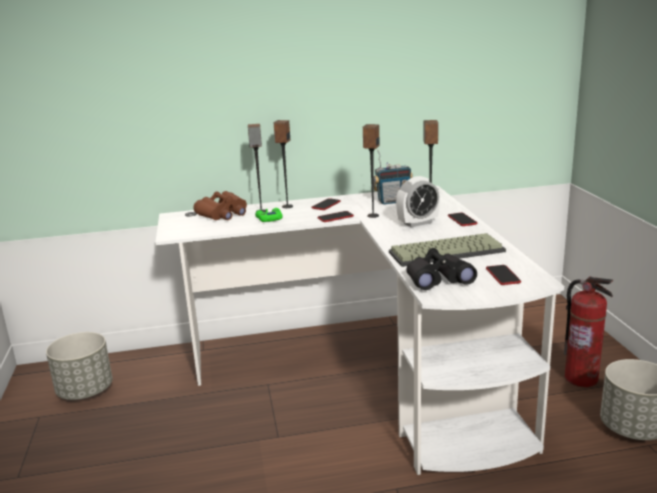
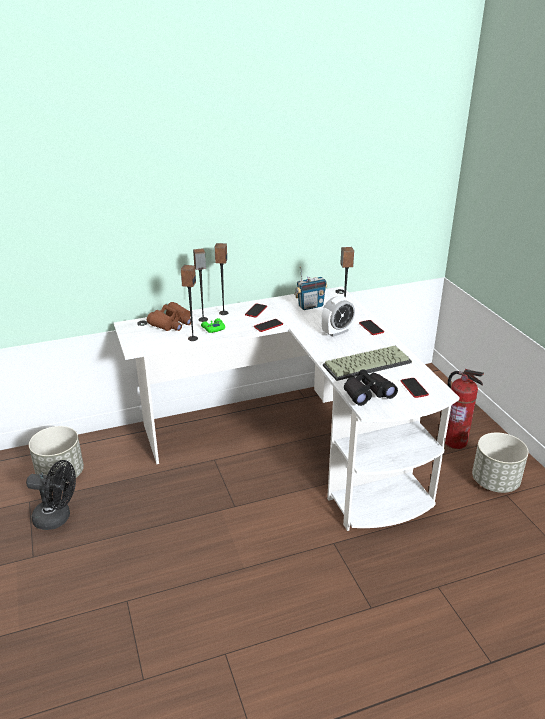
camera: 10 degrees left, 10 degrees up
speaker [363,124,380,218] -> speaker moved to [181,265,198,341]
none -> black fan [26,460,76,530]

